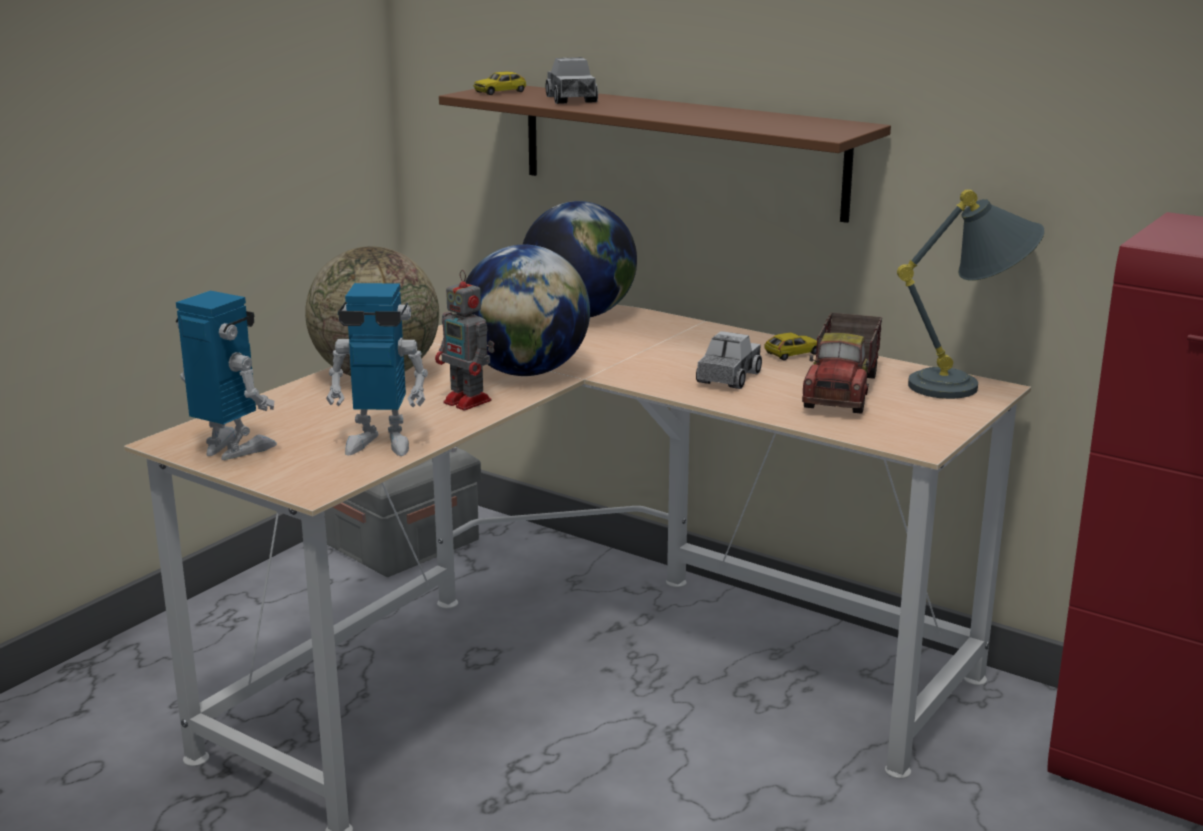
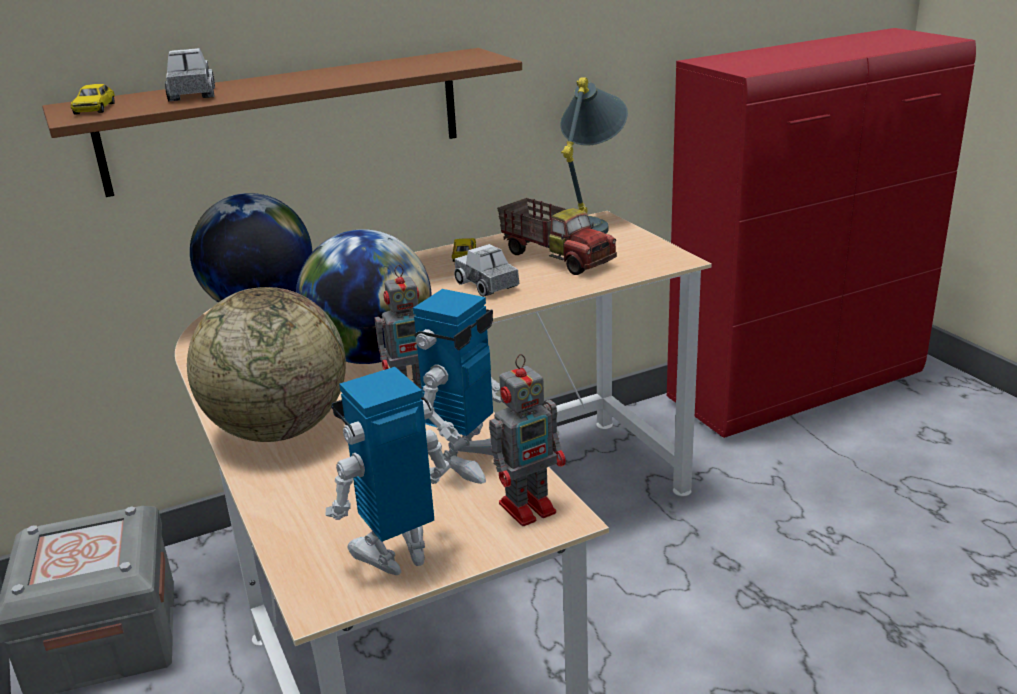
camera: 60 degrees left, 5 degrees up
toy truck [546,57,598,104] -> toy truck turned 120 degrees counterclockwise [165,48,215,102]
none -> toy robot [489,354,566,526]

